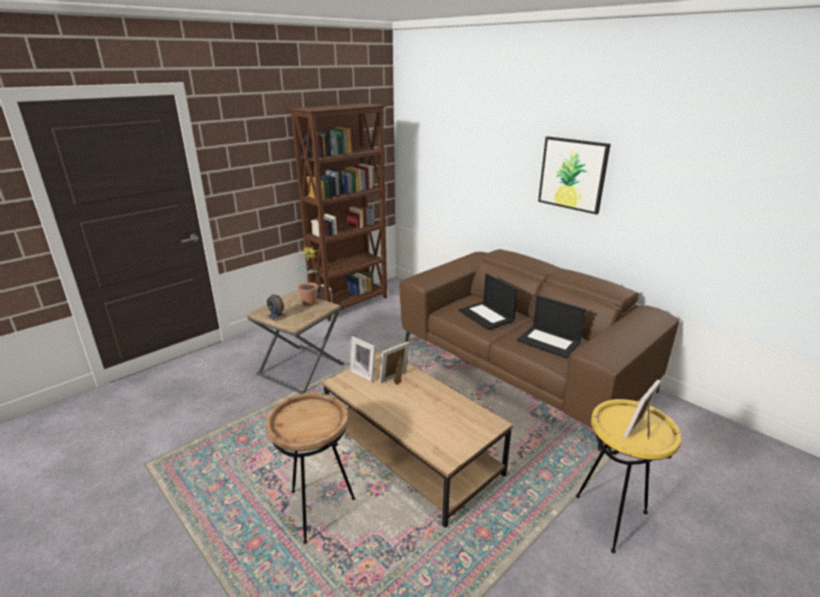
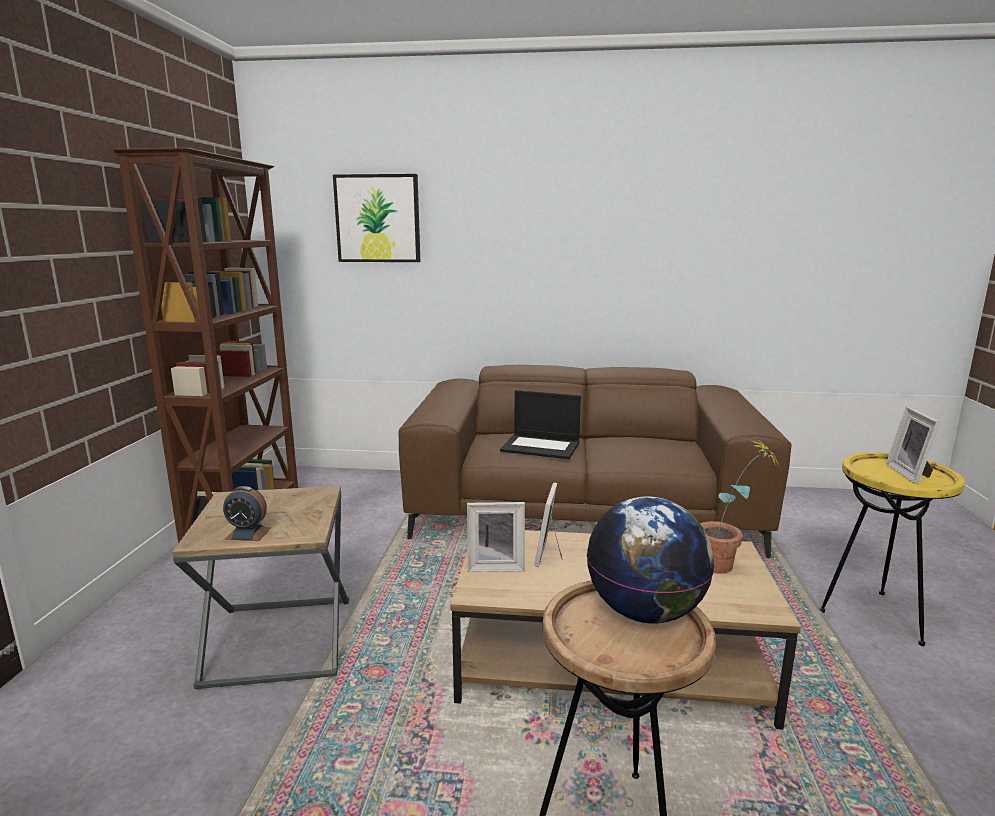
camera: 40 degrees left, 10 degrees down
potted plant [297,246,319,306] -> potted plant moved to [701,440,779,574]
laptop [517,295,586,358] -> none
picture [538,136,611,215] -> picture moved to [333,174,420,262]
none -> globe [587,497,714,623]

